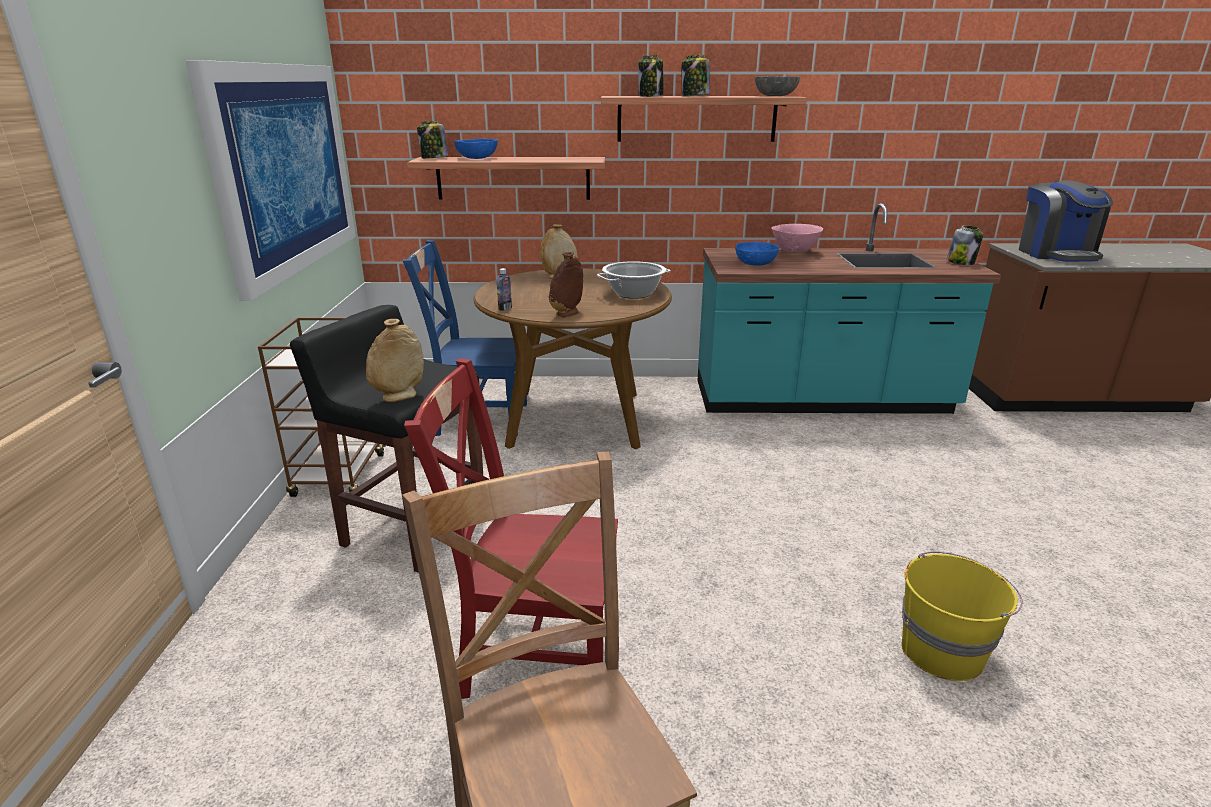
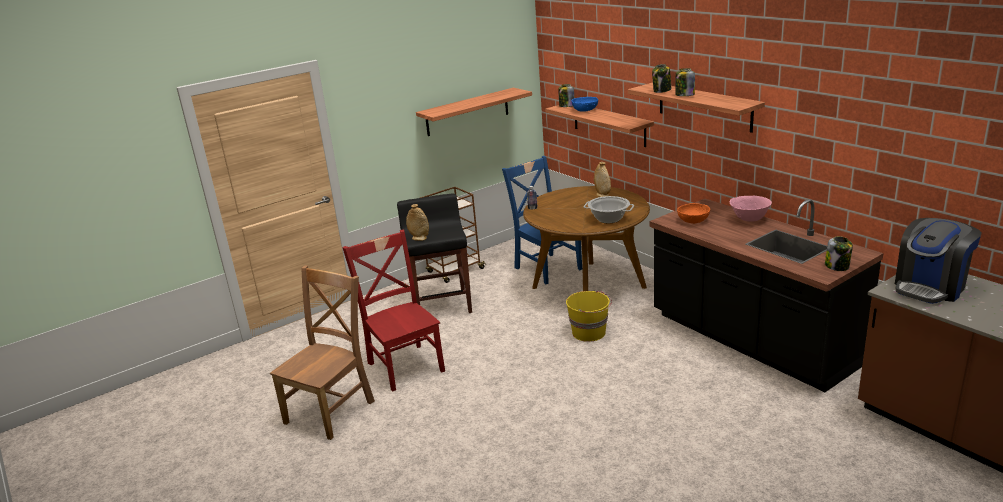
camera: 55 degrees right, 0 degrees up
picture [185,60,356,301] -> shelf [416,88,532,136]
brown vase [549,252,583,318] -> none
turquoise counter [698,203,1001,414] -> black counter [650,199,884,392]
blue bowl [735,242,779,266] -> orange bowl [677,203,710,224]
grey bowl [755,76,800,96] -> none
yellow bucket [901,551,1023,681] -> yellow bucket moved to [566,290,612,342]

